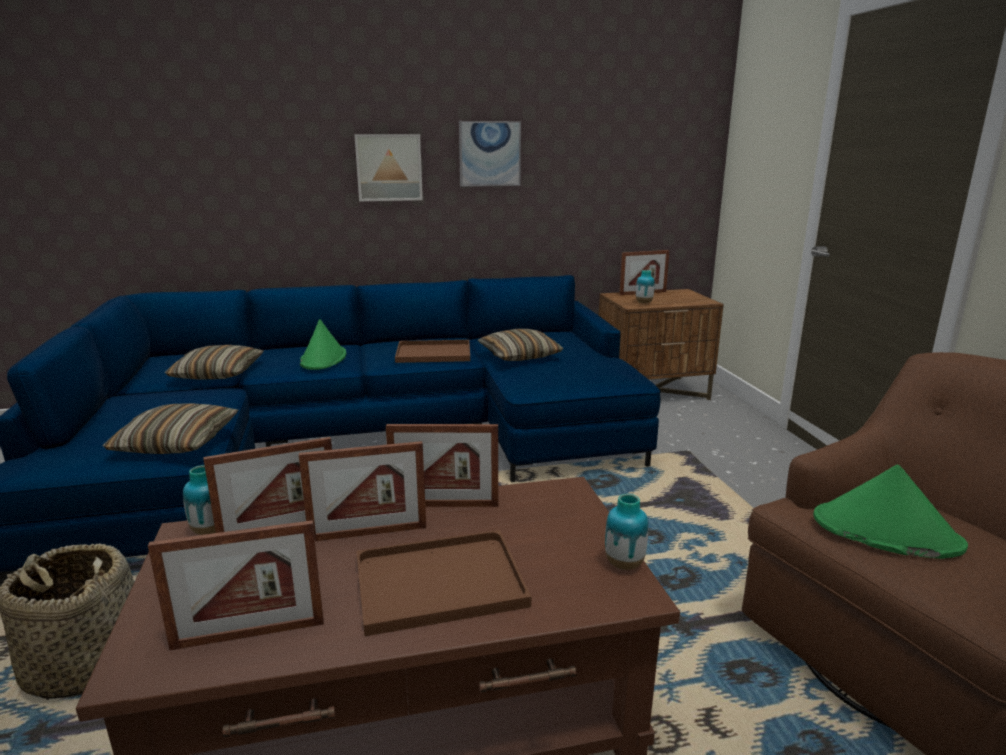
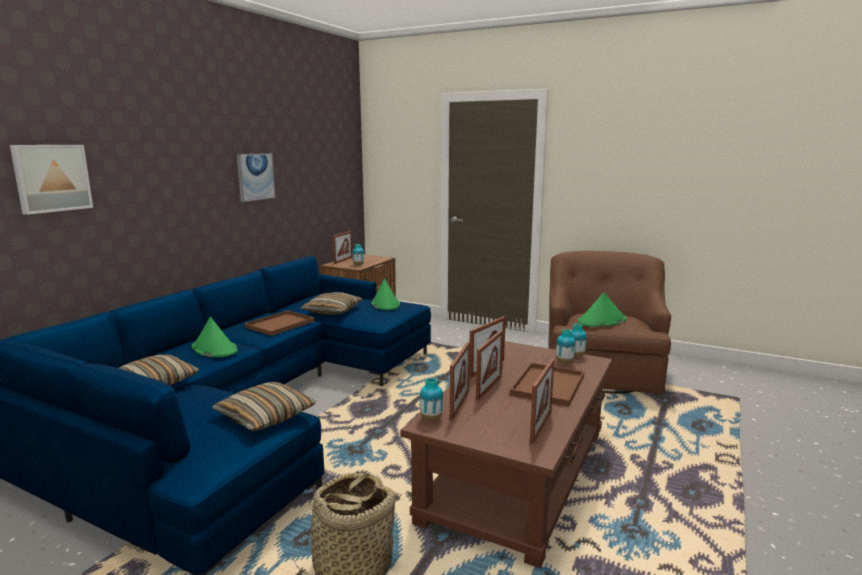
camera: 50 degrees left, 5 degrees down
picture [354,134,423,201] -> picture moved to [10,145,93,215]
none -> green hat [371,278,400,310]
none -> vase [556,329,576,364]

